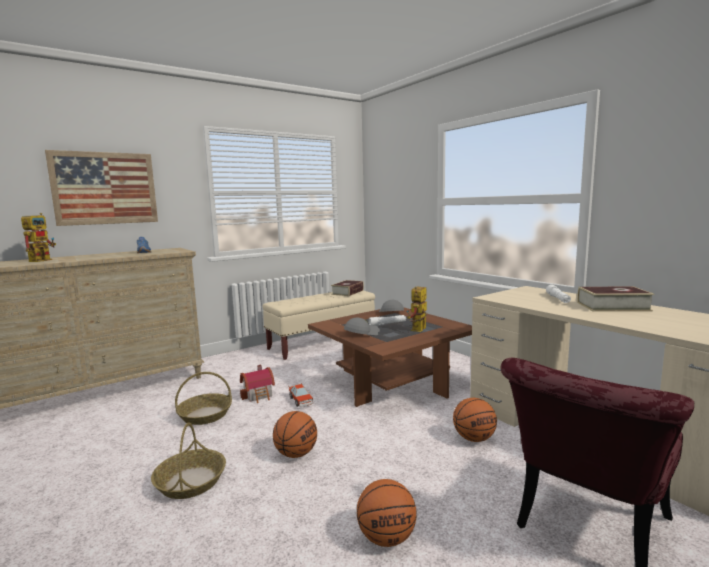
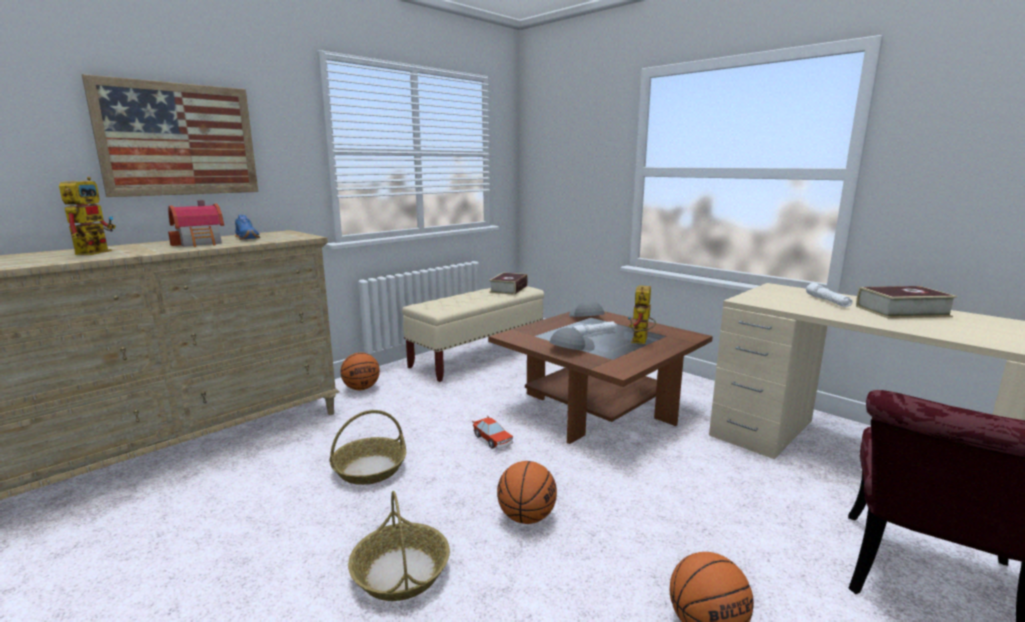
camera: 10 degrees left, 5 degrees up
toy house [240,365,275,403] -> toy house moved to [168,200,224,247]
basketball [453,398,497,442] -> basketball moved to [340,352,380,390]

